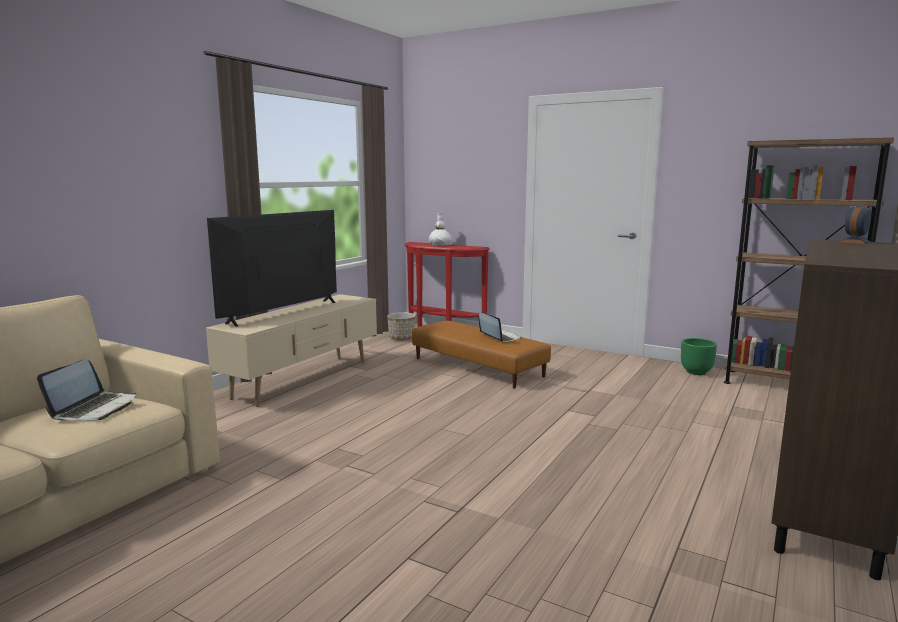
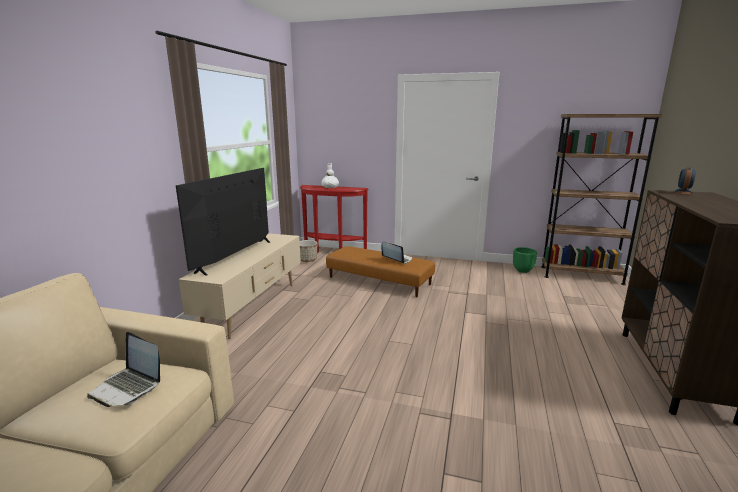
camera: 15 degrees left, 5 degrees up
laptop [37,359,136,421] -> laptop turned 120 degrees clockwise [87,332,160,407]

